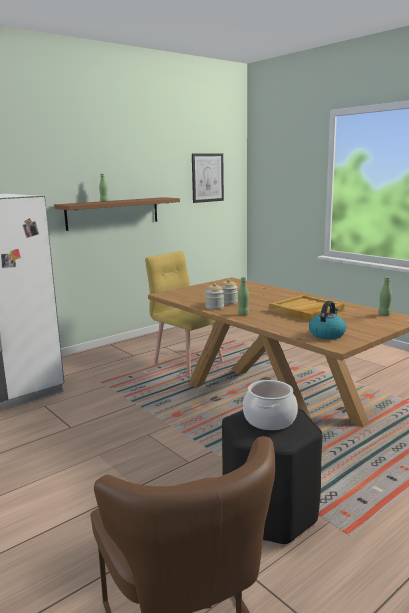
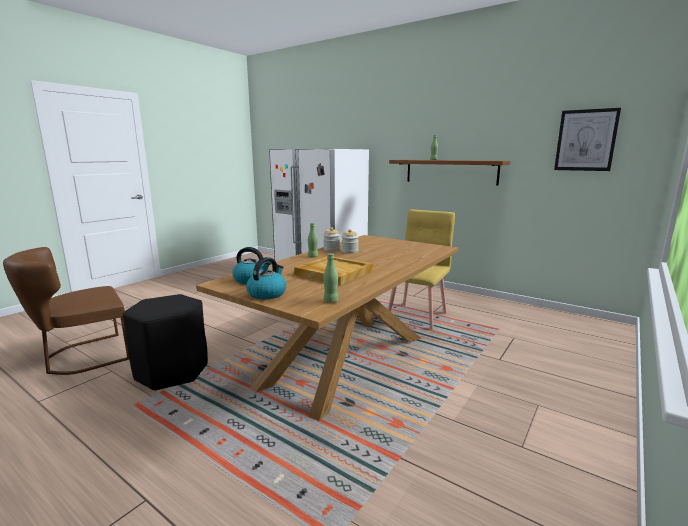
camera: 75 degrees right, 0 degrees up
cooking pot [243,380,298,430] -> none
none -> kettle [246,257,286,299]

